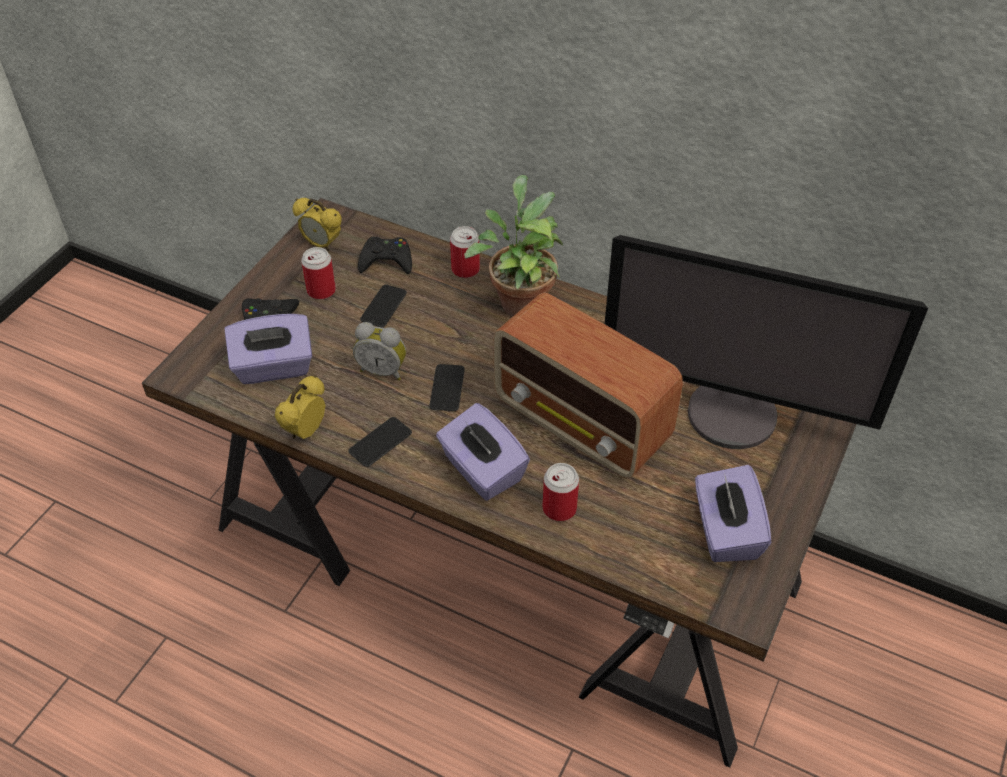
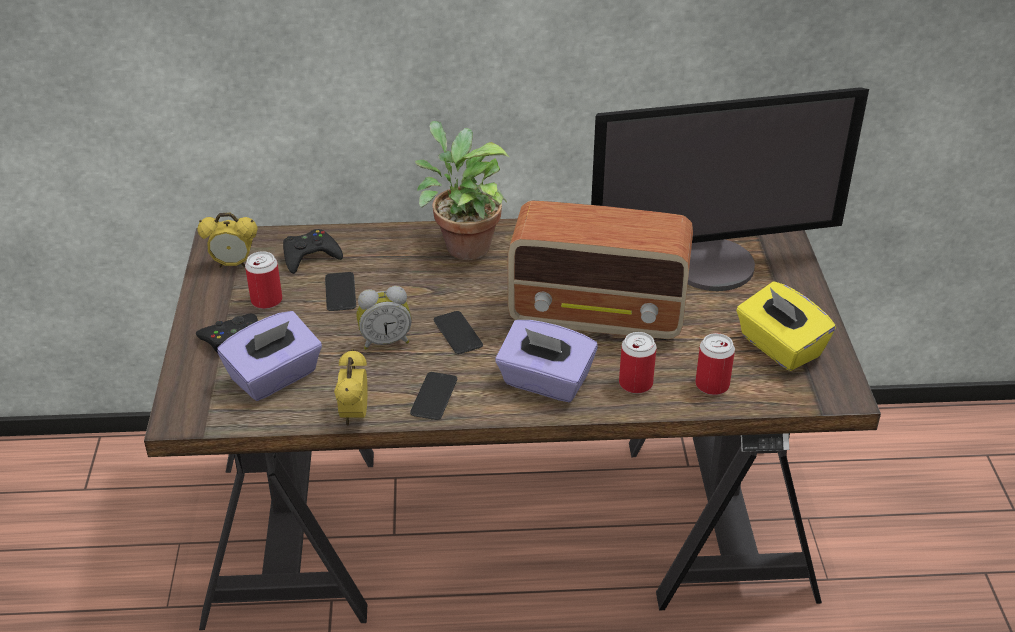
camera: 30 degrees left, 10 degrees down
can [450,226,480,278] -> can moved to [695,333,735,395]
purple tissue box [695,465,771,562] -> yellow tissue box [736,281,836,371]

